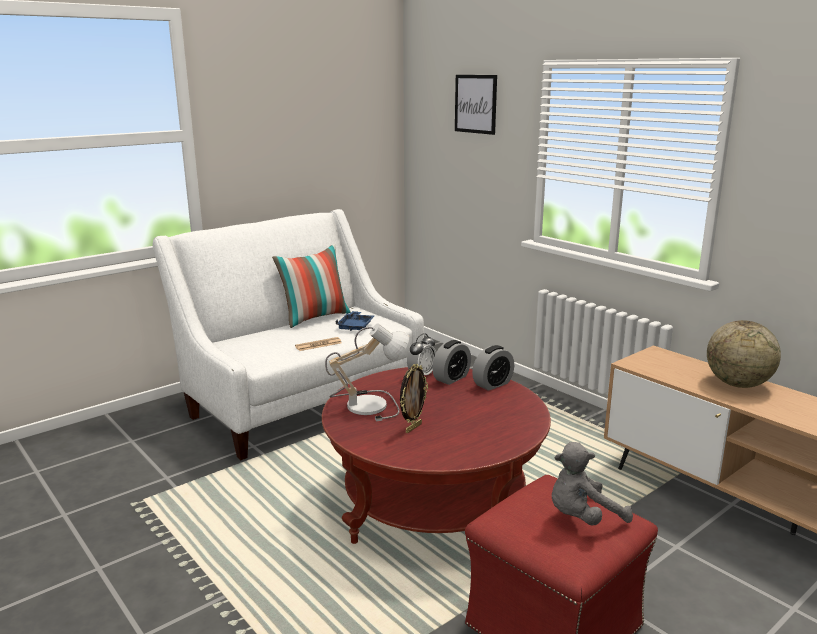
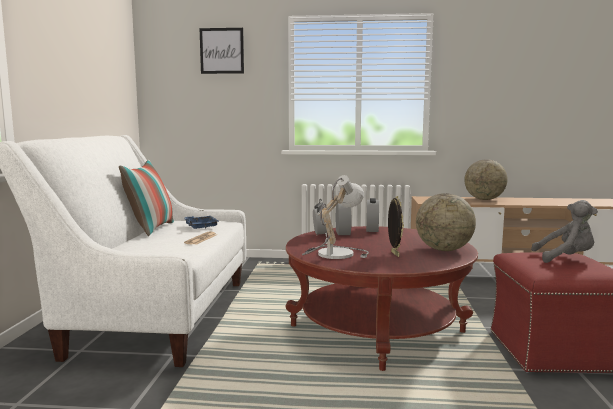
camera: 45 degrees left, 10 degrees down
grey plush toy [552,442,633,526] -> grey plush toy turned 105 degrees counterclockwise [531,200,598,263]
none -> globe [416,193,476,251]

